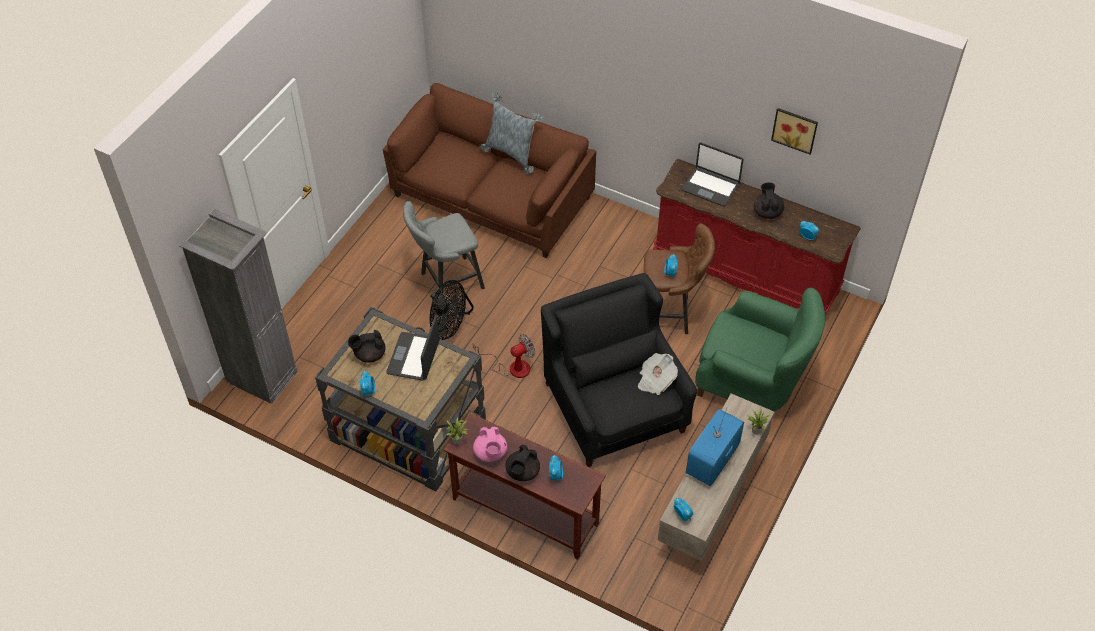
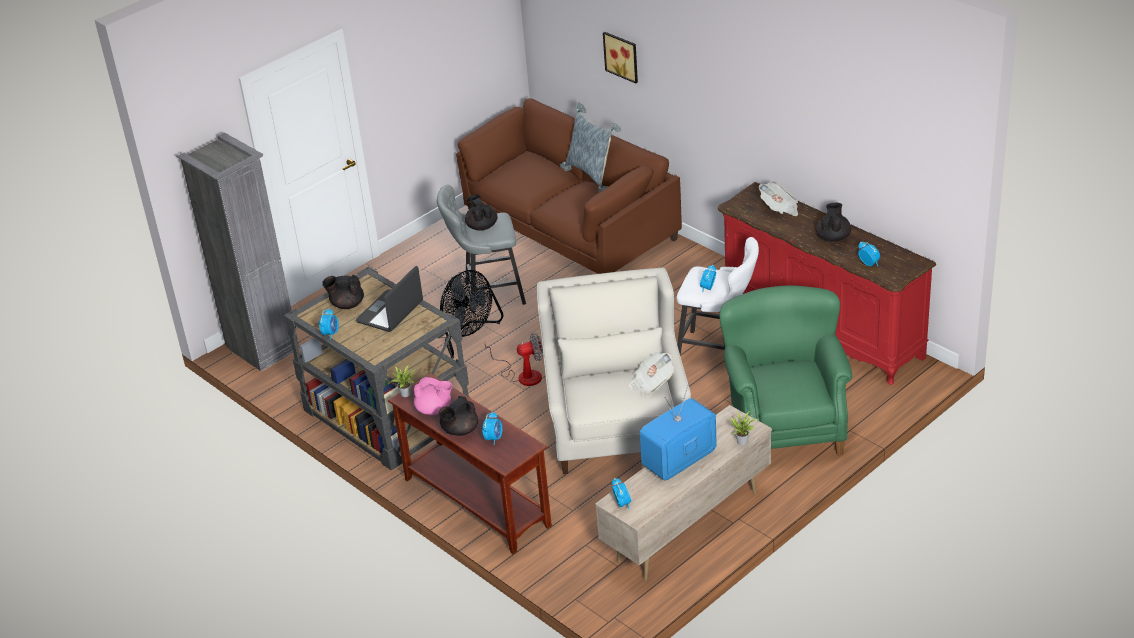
camera: 20 degrees right, 15 degrees down
pink teapot [473,426,507,462] -> pink teapot turned 75 degrees counterclockwise [414,377,452,415]
black armchair [541,273,697,467] -> white armchair [537,268,691,474]
brown stool [644,224,715,334] -> white stool [677,237,759,355]
laptop [682,143,744,206] -> newspaper [759,183,798,216]
green armchair [695,288,825,412] -> green armchair turned 135 degrees counterclockwise [719,285,852,456]
picture [771,108,818,155] -> picture moved to [603,32,638,83]
none -> black teapot [465,194,498,231]

